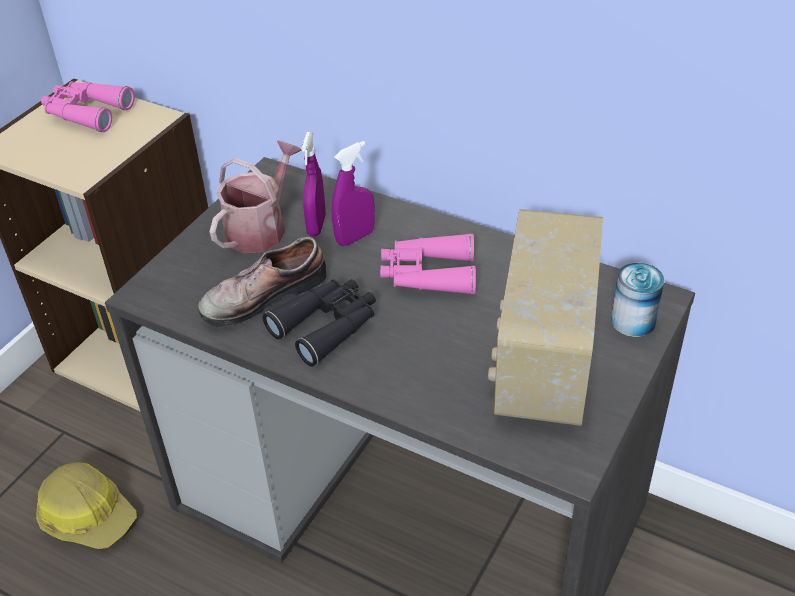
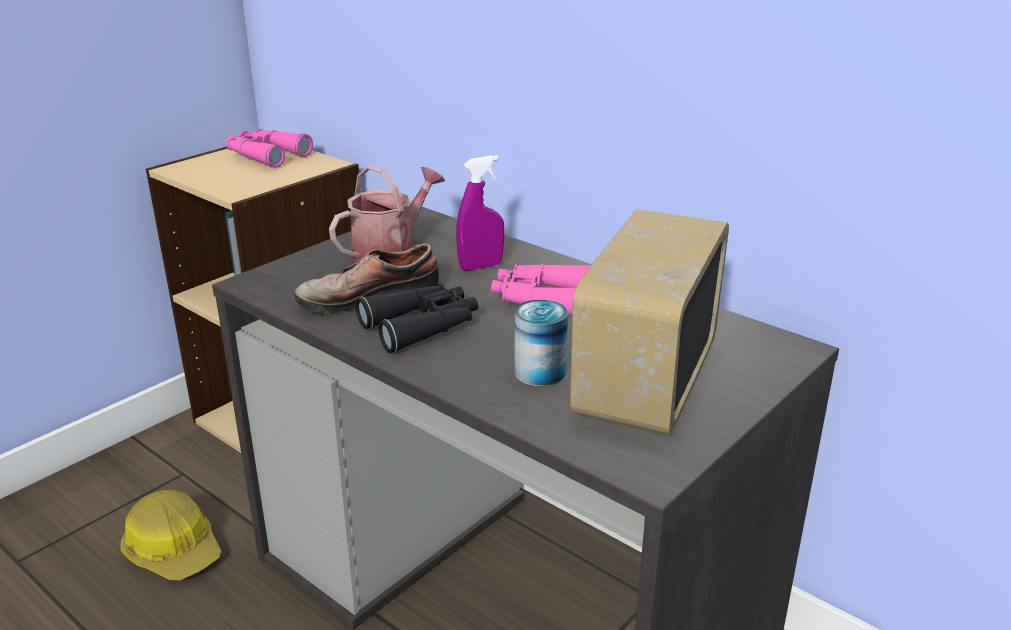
camera: 10 degrees right, 15 degrees down
purple spray bottle [301,132,326,237] -> none
can [611,263,665,337] -> can moved to [514,300,568,386]

